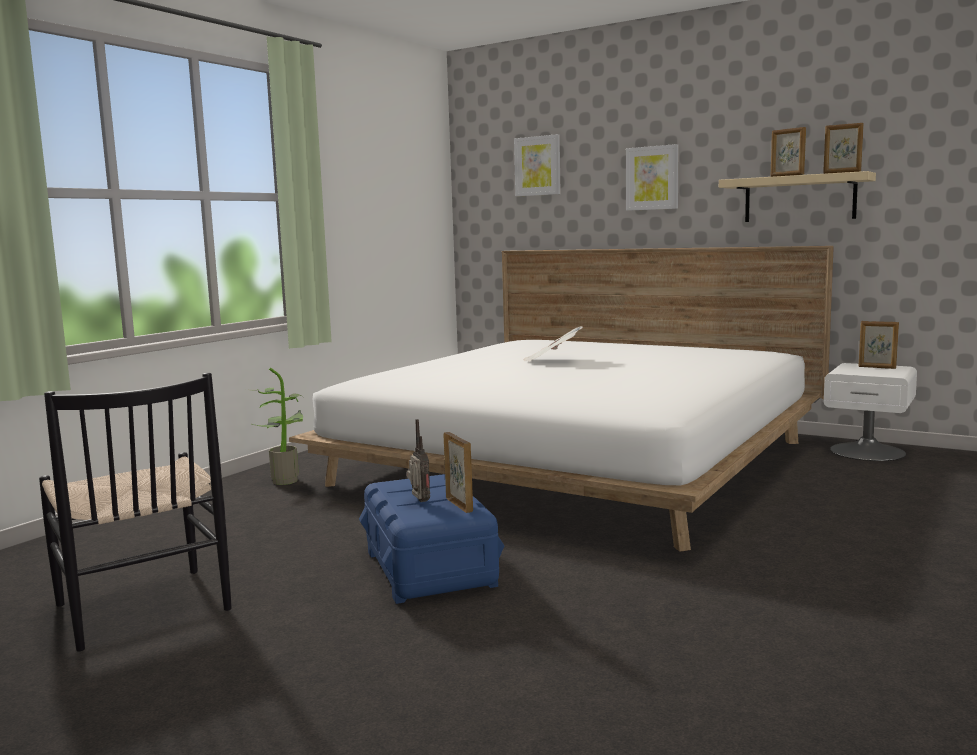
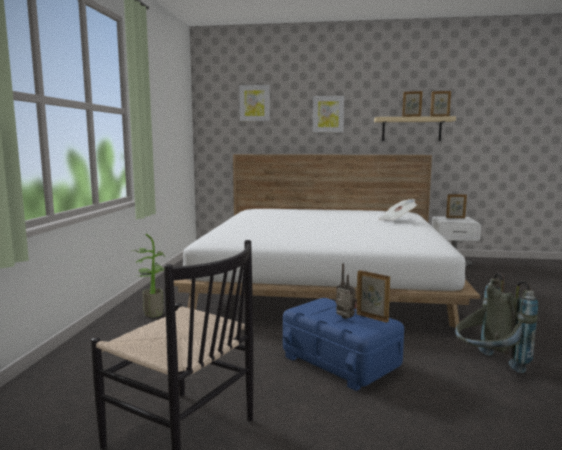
camera: 25 degrees left, 0 degrees up
newspaper [523,326,583,362] -> newspaper moved to [378,199,417,221]
none -> grey backpack [455,273,538,373]

